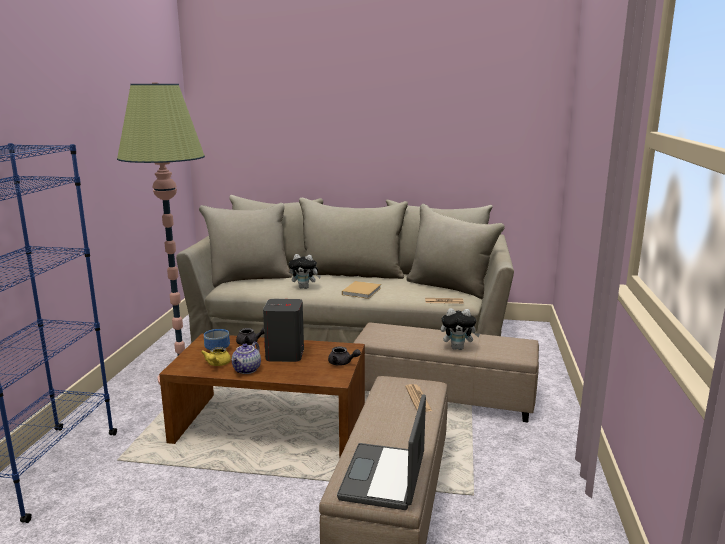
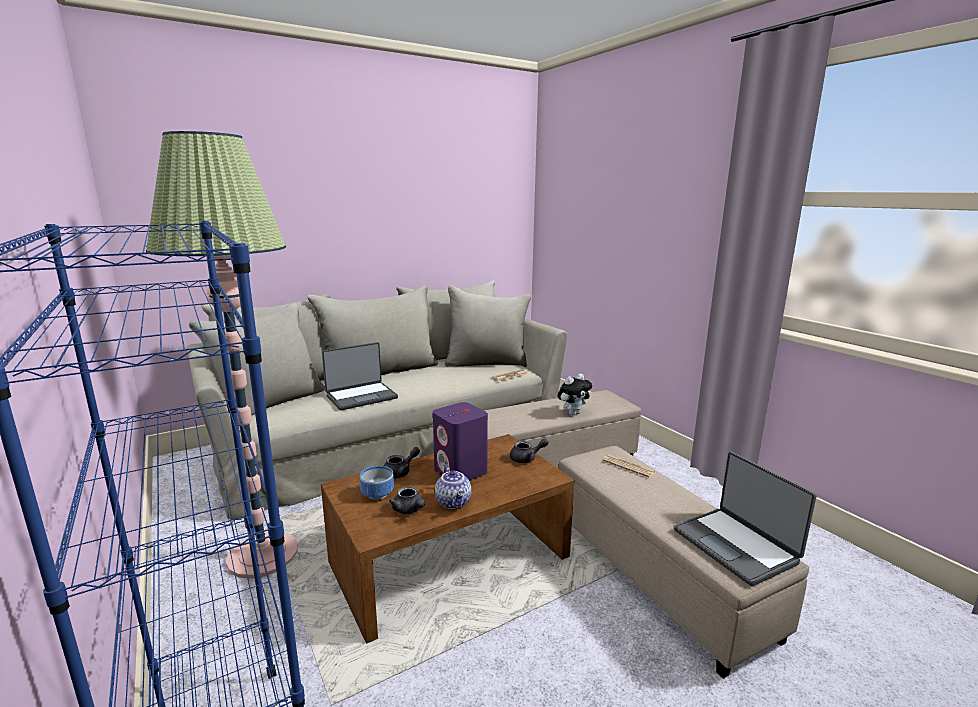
camera: 40 degrees left, 0 degrees up
yellow teapot [201,347,231,366] -> grey teapot [389,487,425,514]
grey speaker [263,299,304,362] -> purple speaker [433,402,488,480]
plush toy [289,254,321,289] -> laptop [322,342,398,411]
beige book [342,281,381,299] -> none

